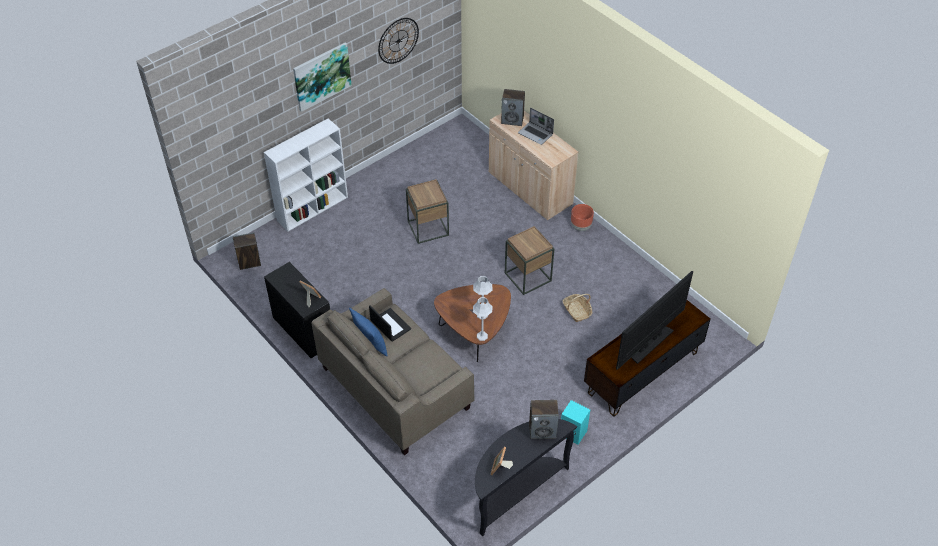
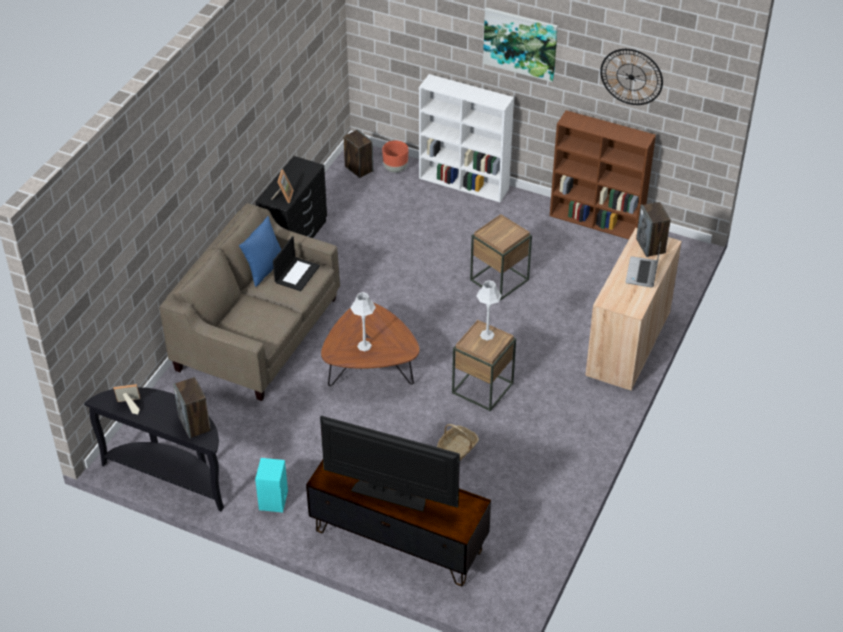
camera: 65 degrees right, 5 degrees down
grey table lamp [473,297,492,341] -> grey table lamp moved to [476,280,502,341]
brown planter [571,204,594,231] -> brown planter moved to [382,141,408,173]
none -> brown bookcase [550,110,656,239]

